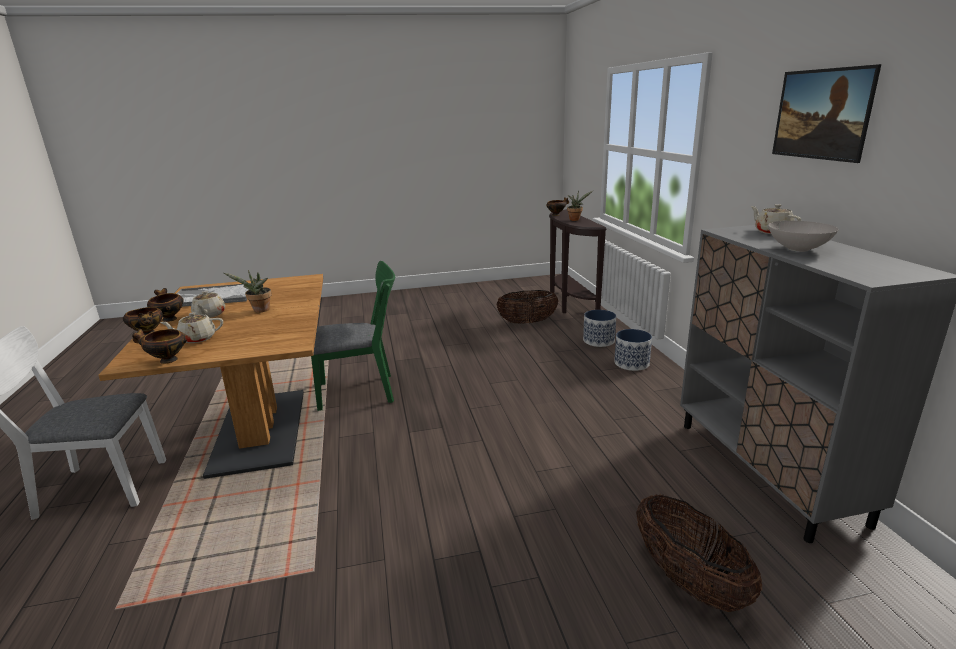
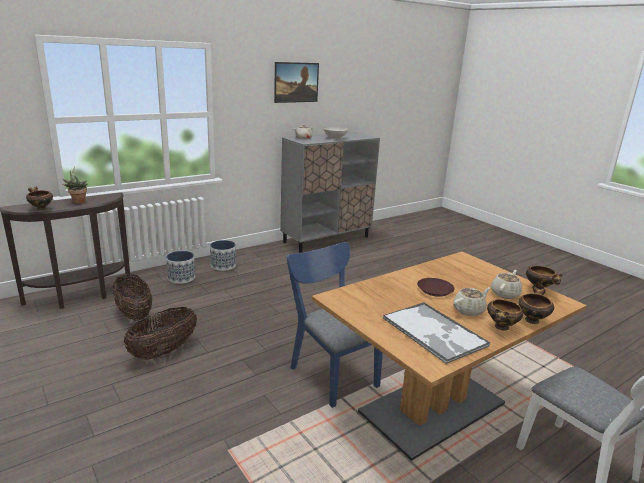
camera: 115 degrees left, 0 degrees up
beige teapot [160,312,223,343] -> beige teapot turned 105 degrees counterclockwise [491,270,522,299]
potted plant [224,270,272,313] -> brown plate [417,278,454,297]
green chair [311,261,395,411] -> blue chair [287,242,383,408]
basket [636,494,762,612] -> basket moved to [124,307,197,360]

